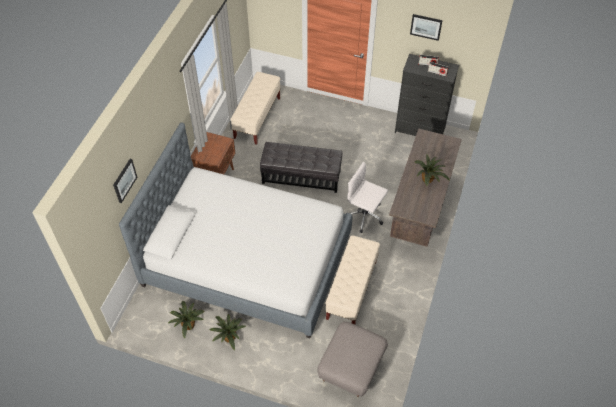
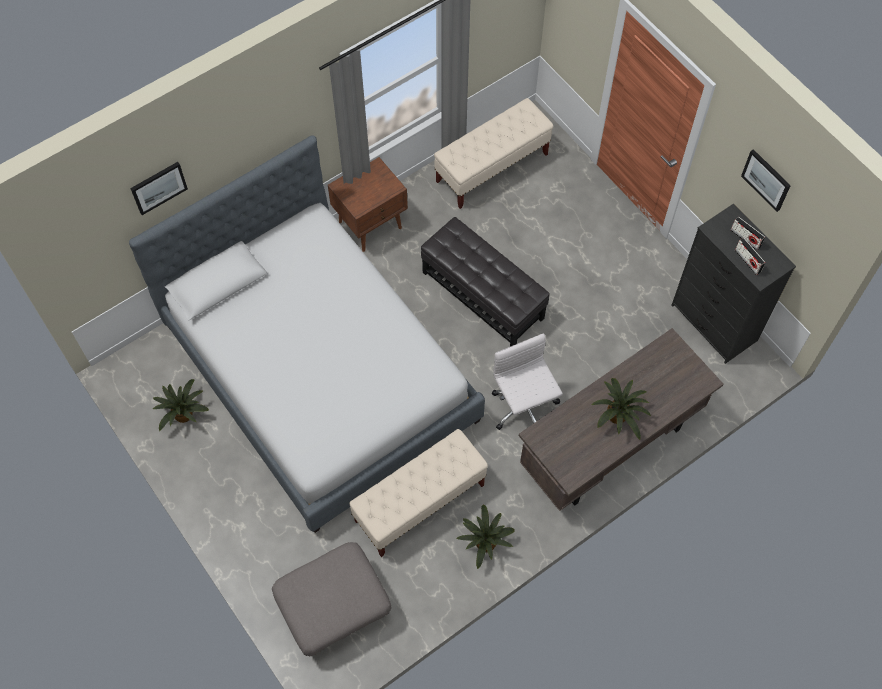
camera: 35 degrees right, 10 degrees up
potted plant [210,314,246,351] -> potted plant moved to [456,505,515,569]

